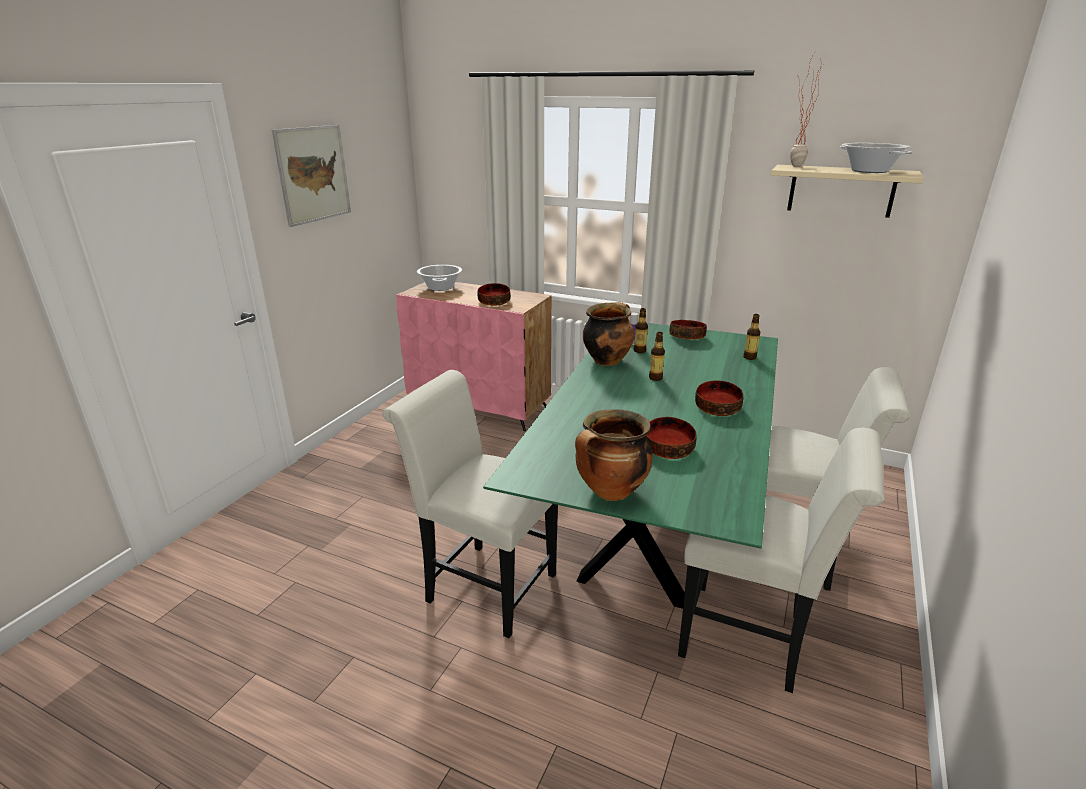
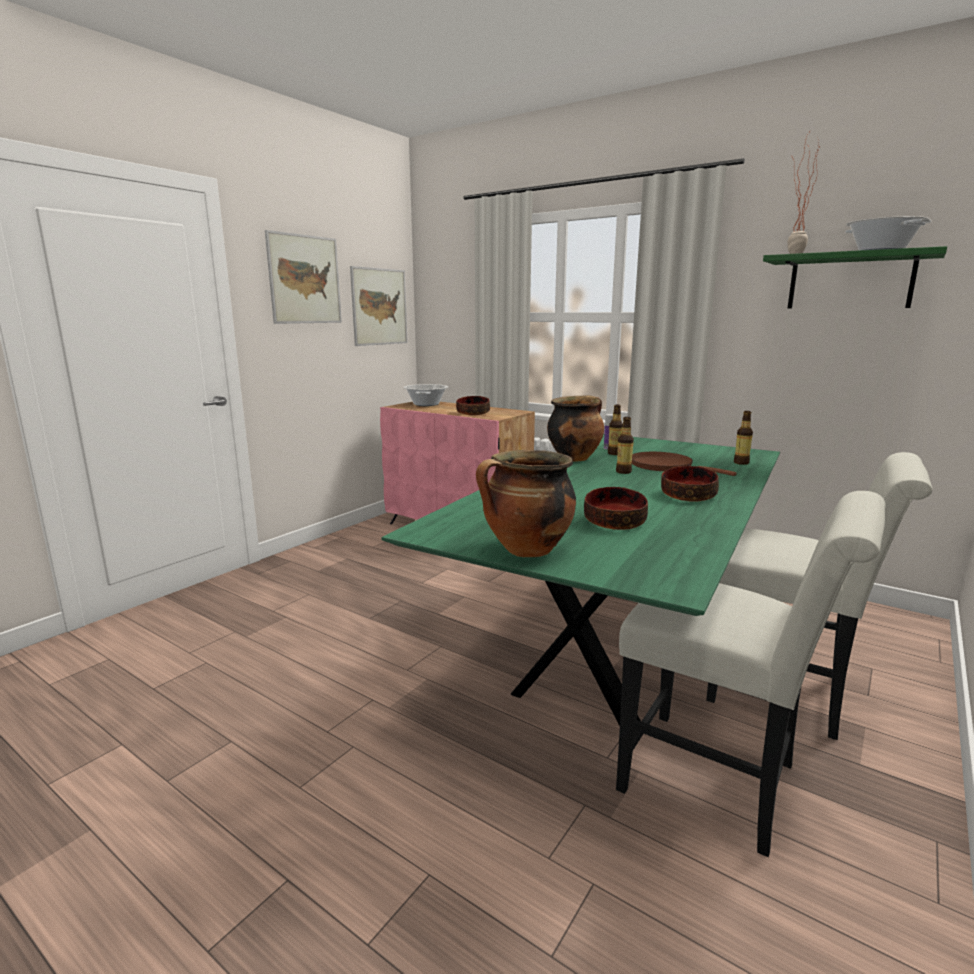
camera: 10 degrees right, 10 degrees down
white chair [382,370,558,638] -> none
bowl [669,320,707,340] -> none
beige shelf [771,165,924,218] -> green shelf [763,246,947,308]
none -> picture [350,266,408,346]
none -> brown frying pan [632,452,737,476]

